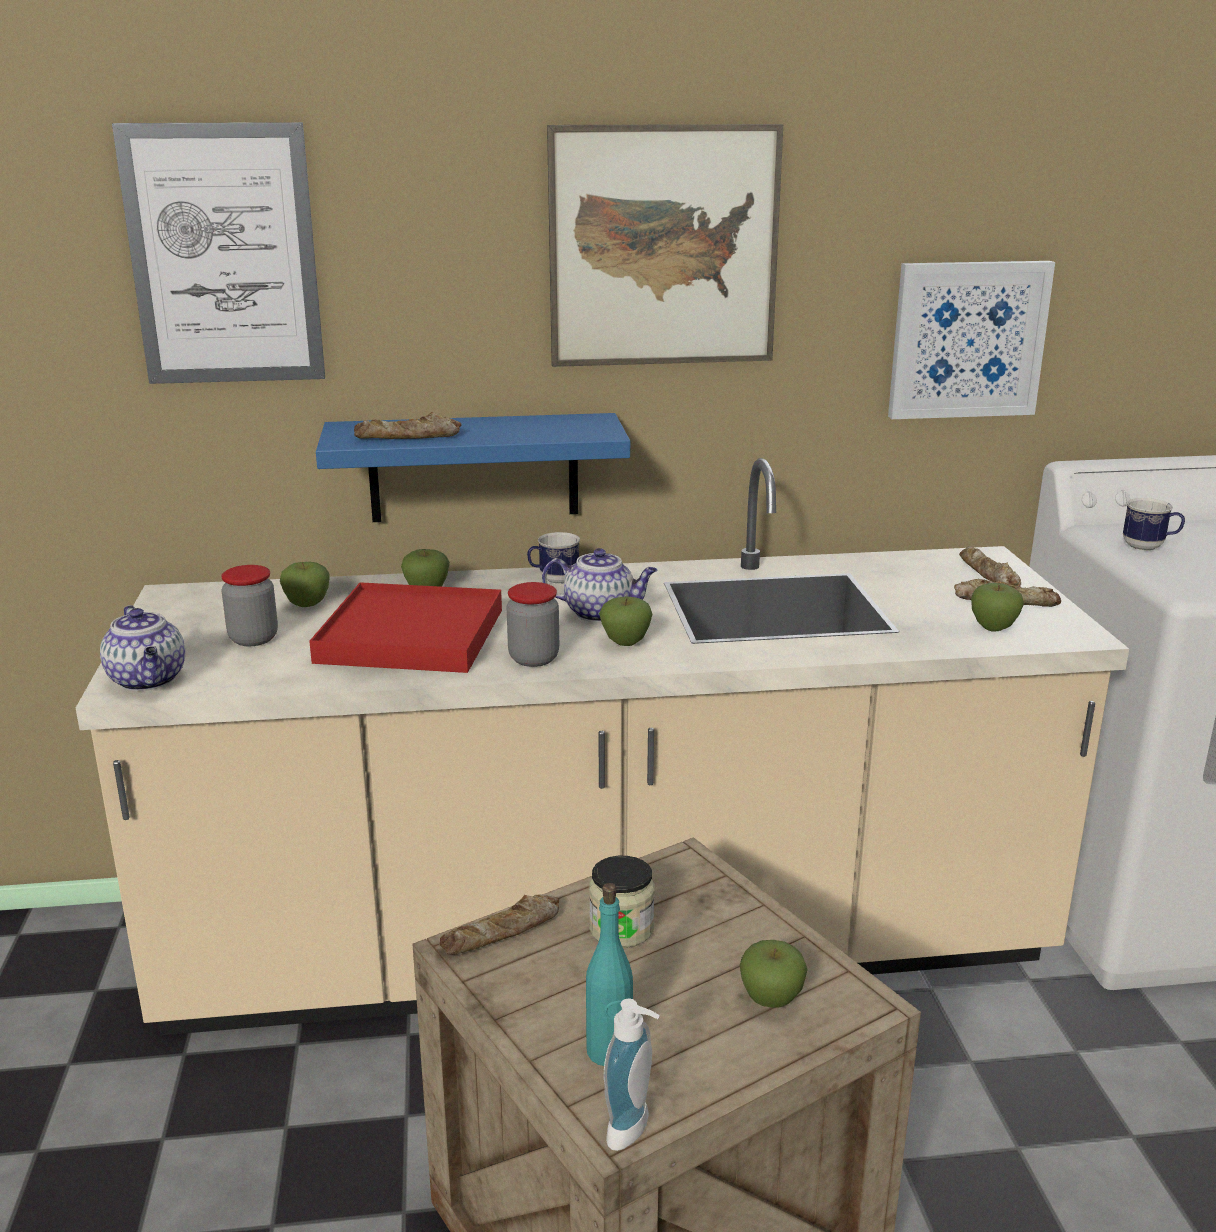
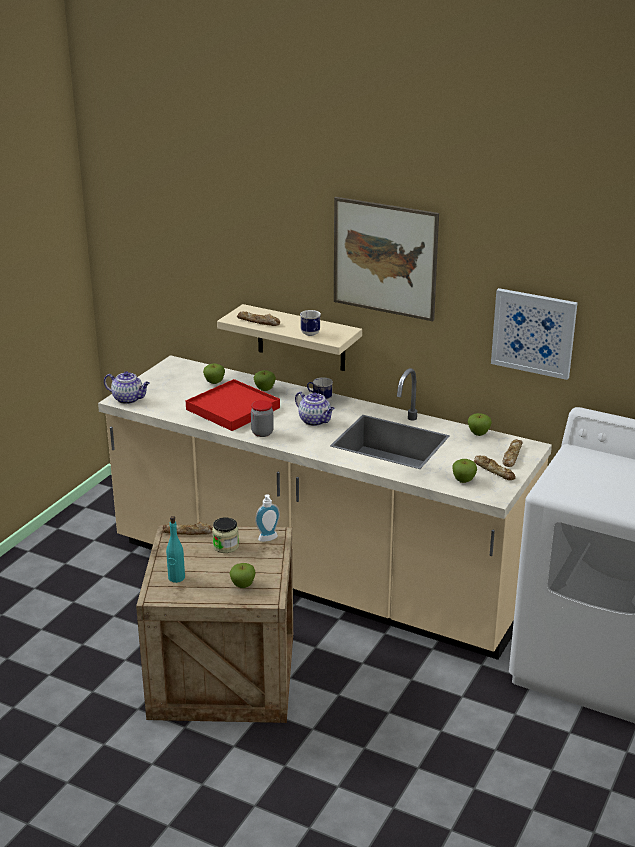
camera: 35 degrees right, 5 degrees up
teapot [100,605,185,691] -> teapot turned 75 degrees counterclockwise [104,371,150,404]
picture [112,122,325,384] -> none
jar [221,565,278,646] -> none
blue shelf [316,413,630,522] -> beige shelf [217,304,362,371]
apple [599,597,653,646] -> apple moved to [468,413,492,436]
soap dispenser [604,999,660,1151] -> soap dispenser moved to [255,494,280,542]
mug [1123,498,1185,551] -> mug moved to [300,310,321,336]

